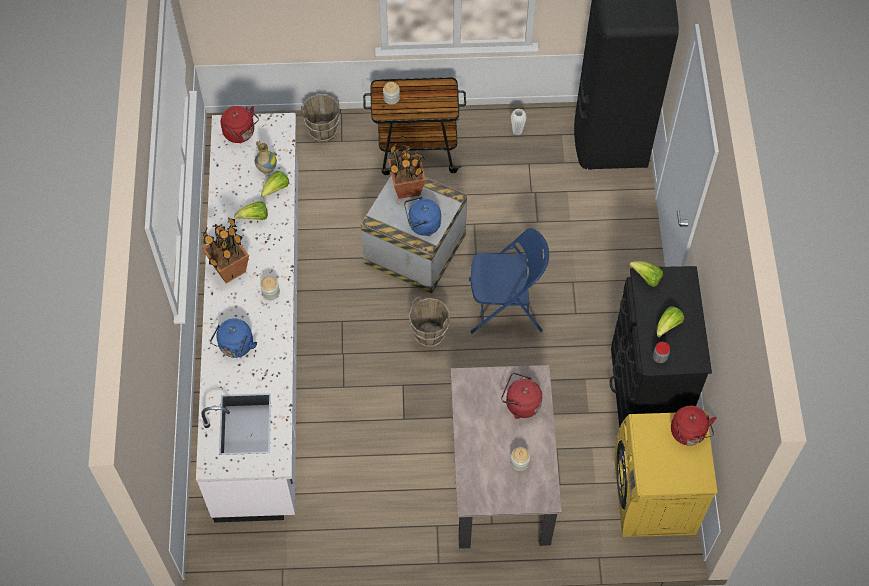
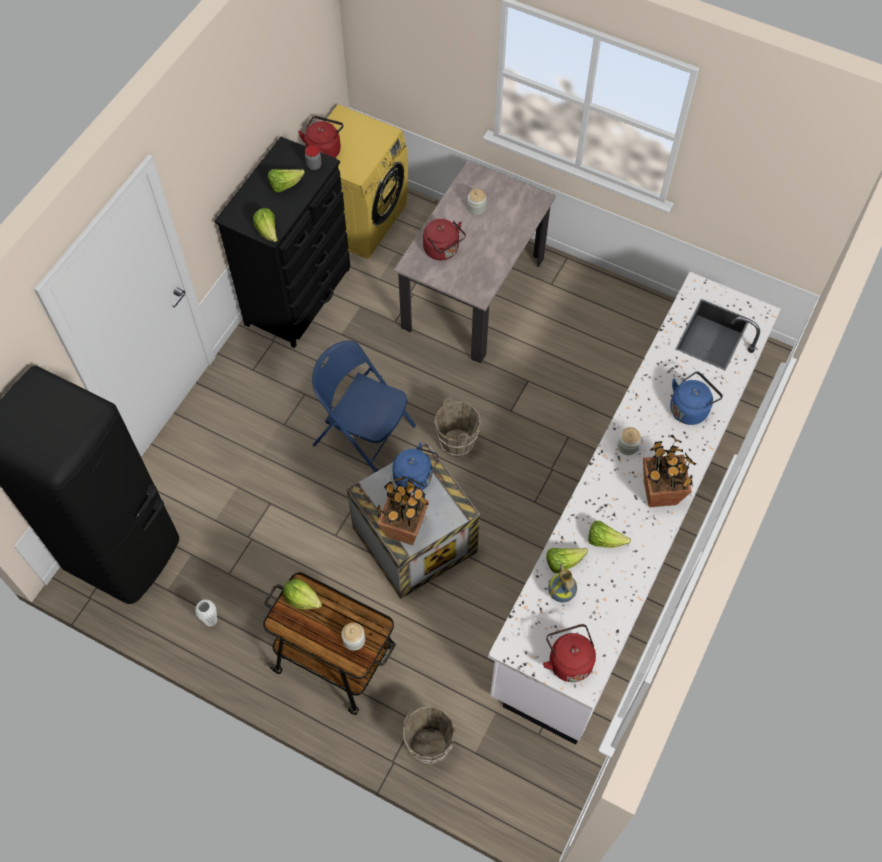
camera: 150 degrees left, 0 degrees up
none -> lettuce [283,579,322,609]

